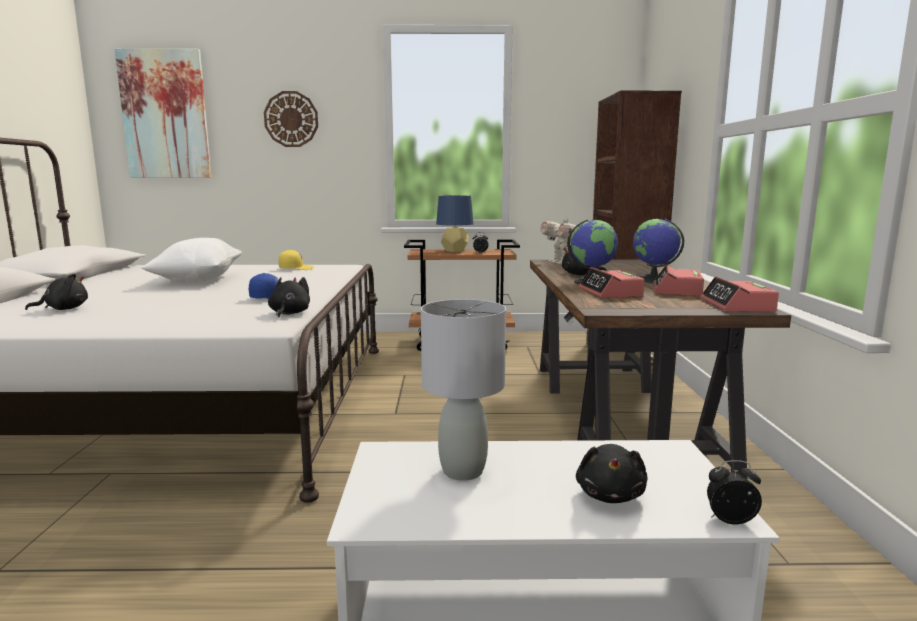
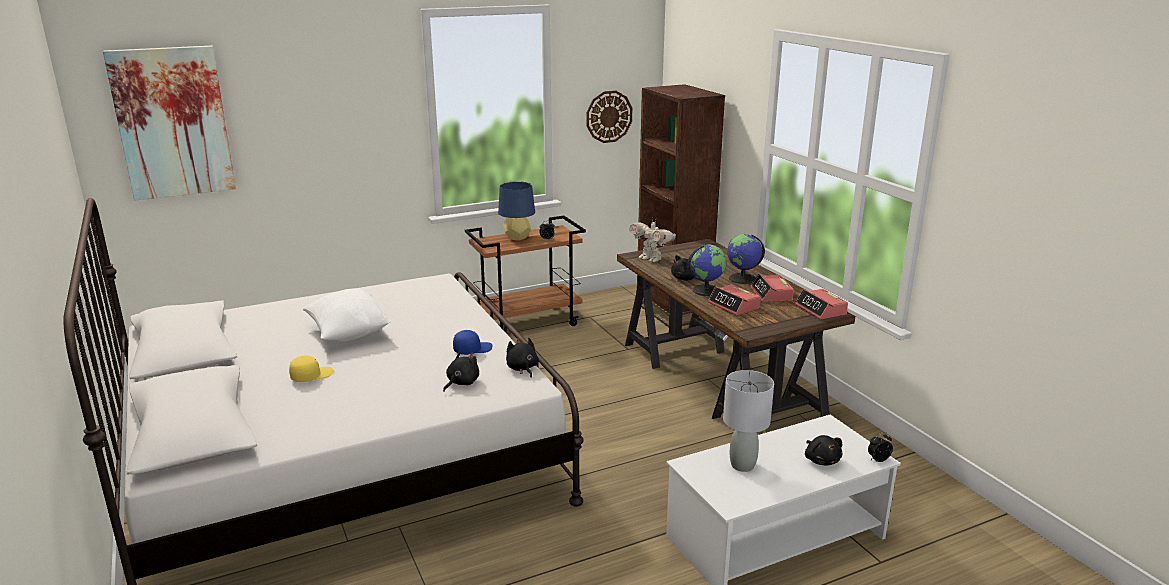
camera: 25 degrees left, 10 degrees up
black plush toy [25,274,88,310] -> black plush toy moved to [443,351,479,392]
wall clock [264,91,318,147] -> wall clock moved to [586,91,632,143]
yellow cap [278,250,315,270] -> yellow cap moved to [289,355,333,382]

